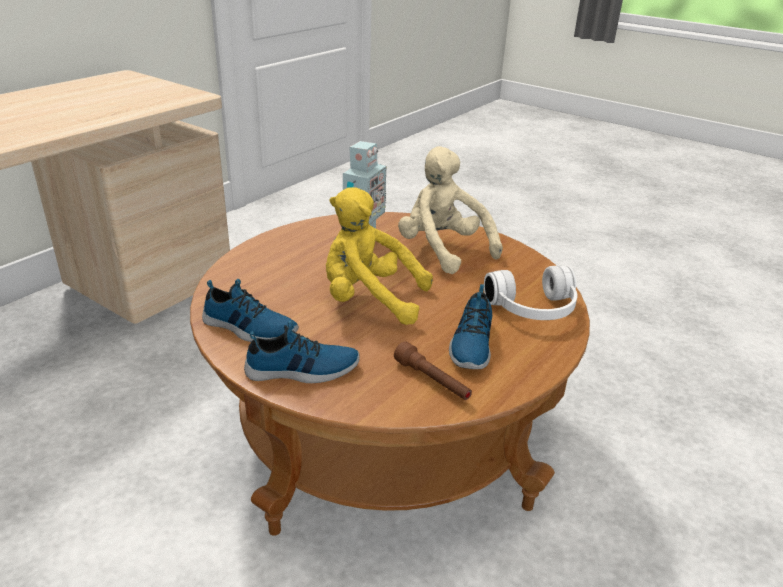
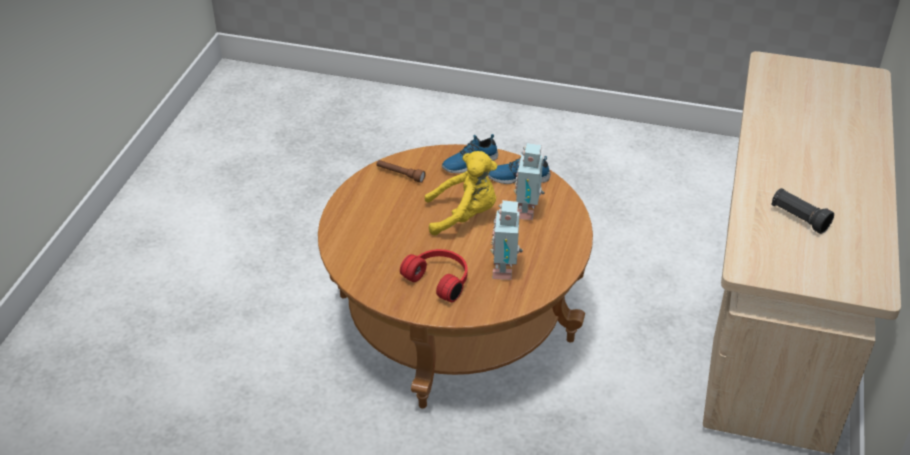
camera: 160 degrees right, 10 degrees up
beige plush toy [398,146,503,274] -> red headphones [400,249,468,302]
shoe [449,284,492,369] -> none
white headphones [484,266,577,320] -> none
none -> toy robot [514,143,544,220]
none -> black flashlight [771,188,834,234]

